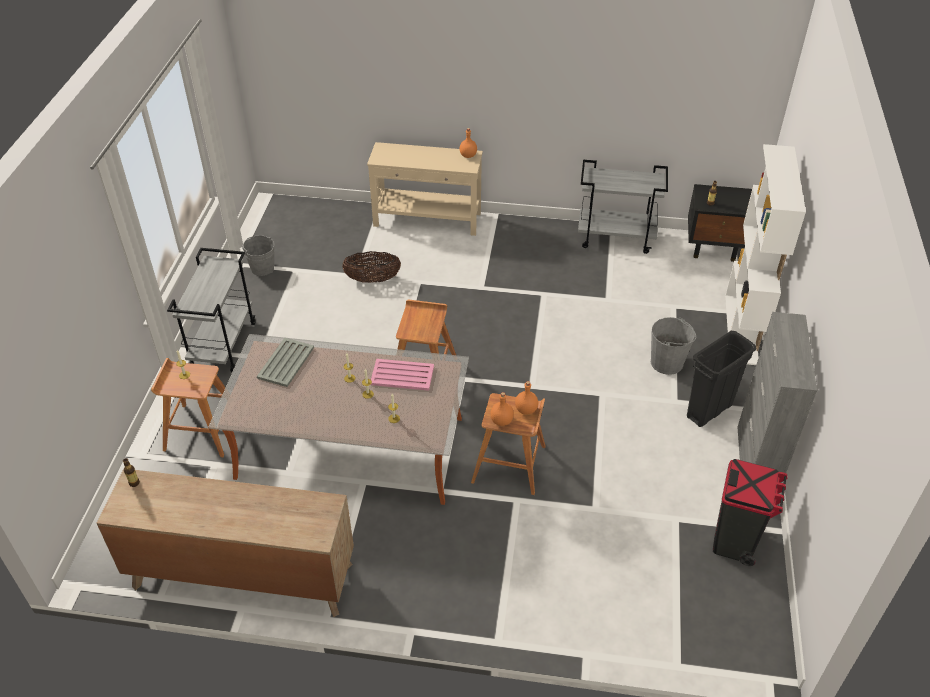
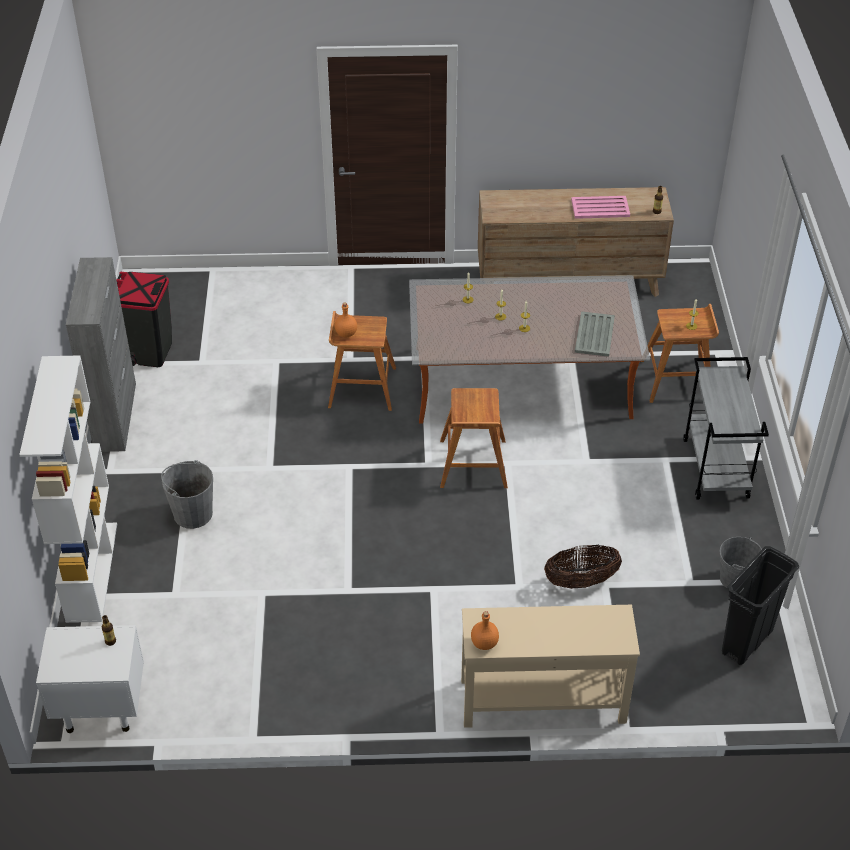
camera: 170 degrees right, 0 degrees up
pink tray [371,359,434,391] -> pink tray moved to [571,196,630,219]
orange bottle [490,392,514,426] -> none
grey cart [578,160,668,254] -> none
black trash can [687,331,757,427] -> black trash can moved to [722,546,799,665]
black nightstand [688,184,752,262] -> white nightstand [36,625,144,733]

